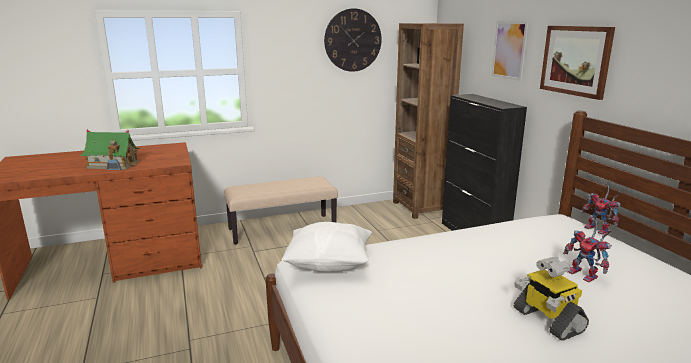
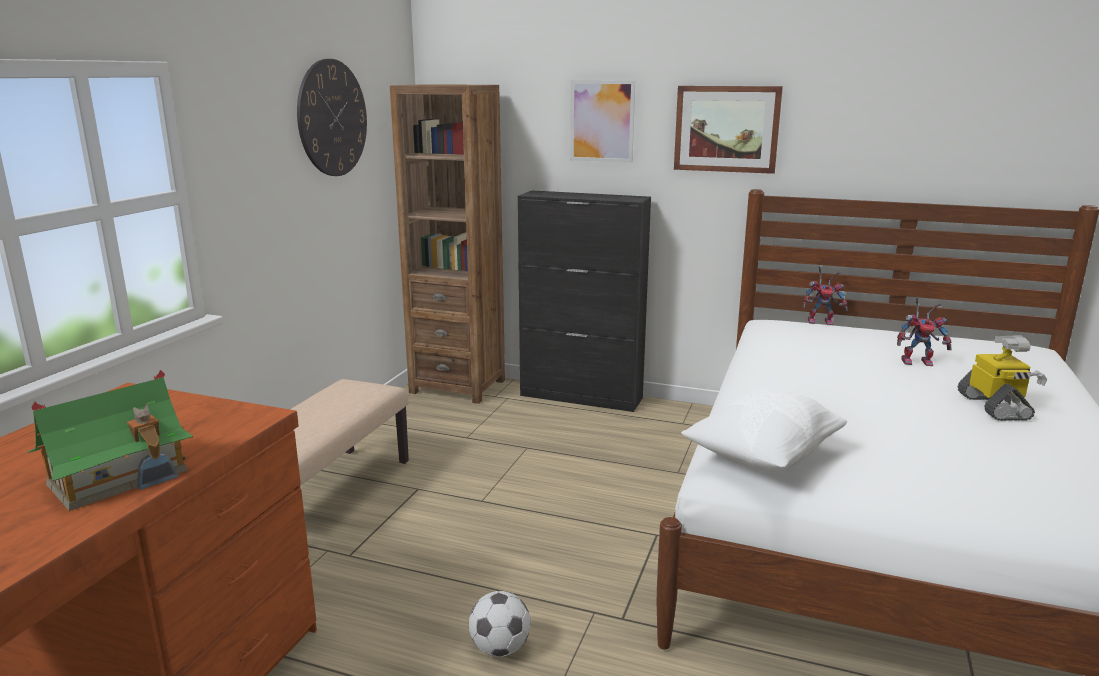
camera: 50 degrees left, 0 degrees up
toy robot [514,257,589,341] -> toy robot turned 105 degrees counterclockwise [958,336,1047,421]
none -> football [469,591,531,657]

